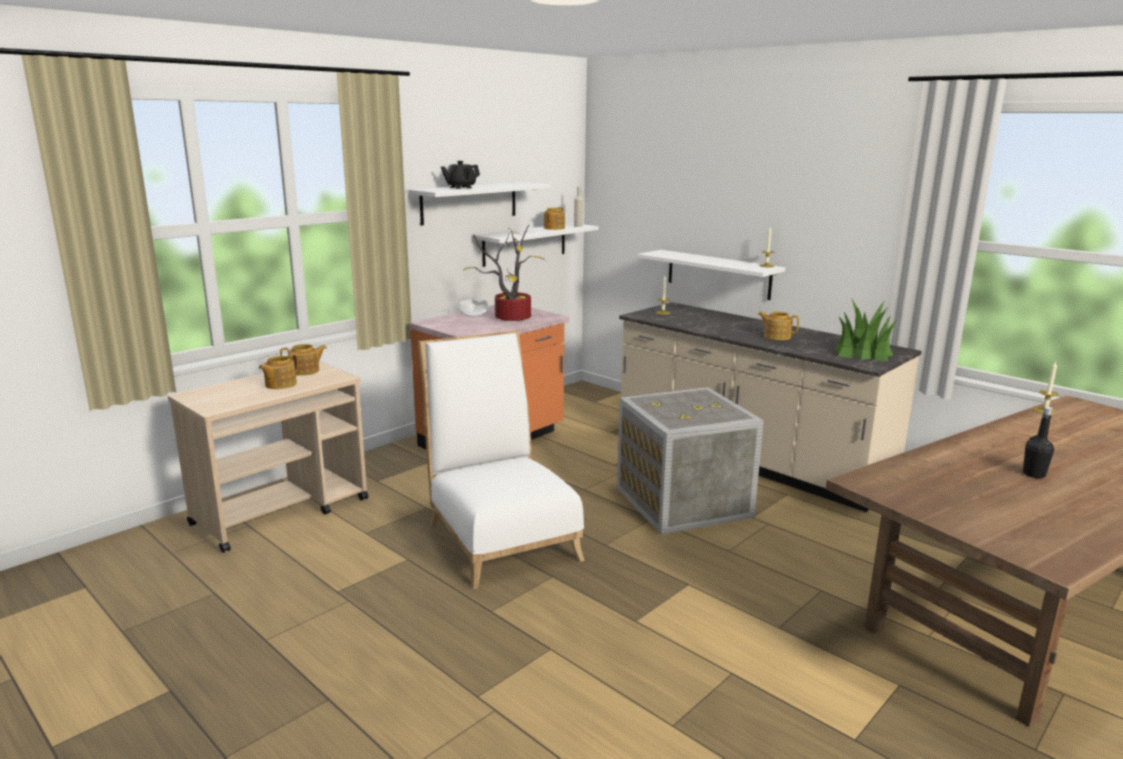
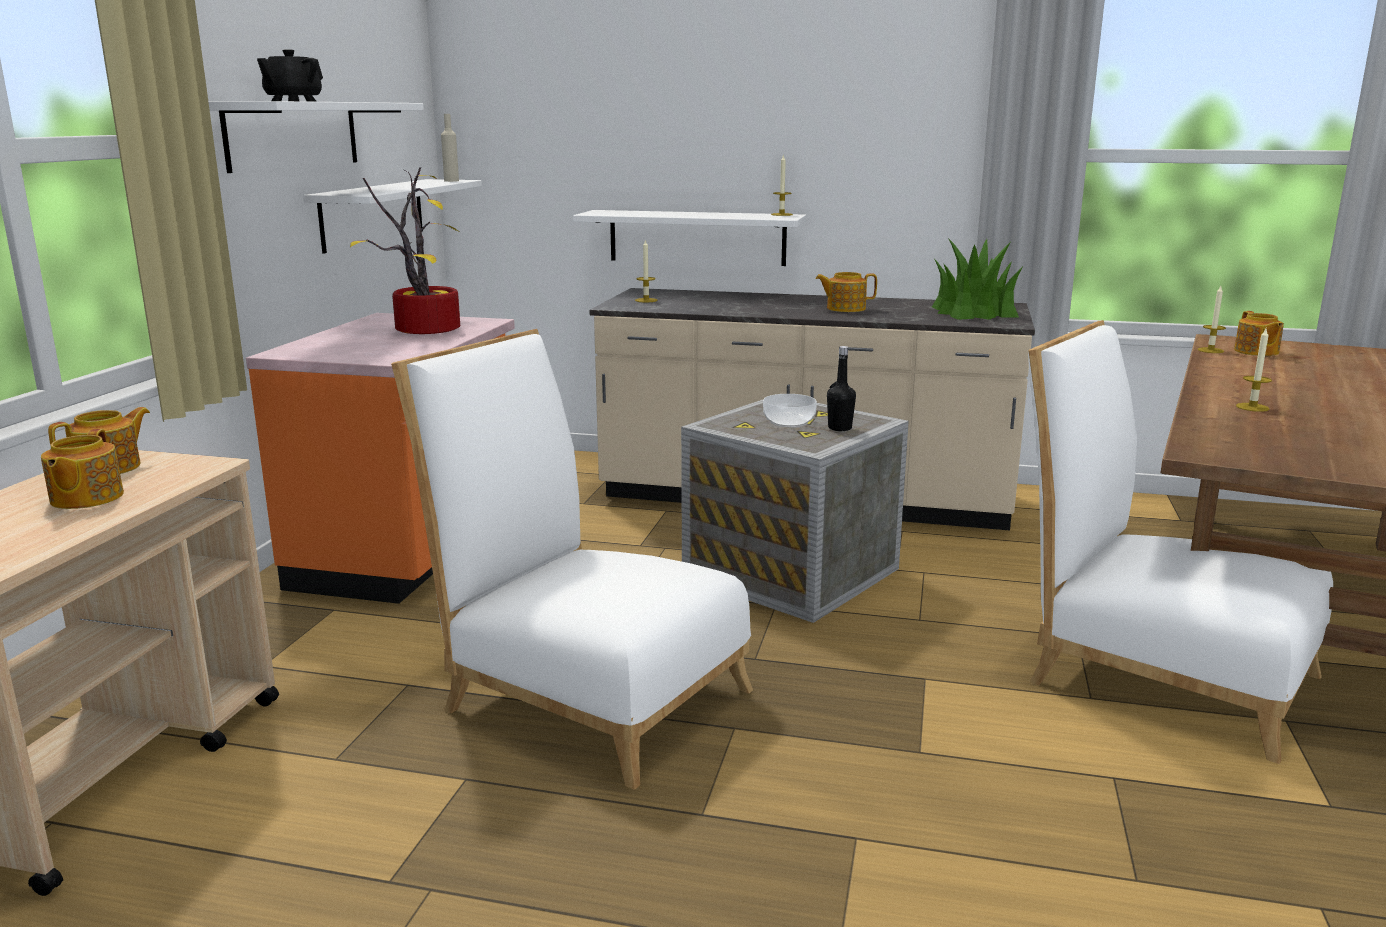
camera: 30 degrees left, 0 degrees up
bowl [460,299,488,317] -> bowl moved to [763,394,817,427]
teapot [544,207,565,230] -> teapot moved to [1234,311,1284,356]
black bottle [1023,407,1054,478] -> black bottle moved to [827,346,856,431]
none -> white chair [1028,320,1333,764]
none -> candle [1236,329,1272,412]

